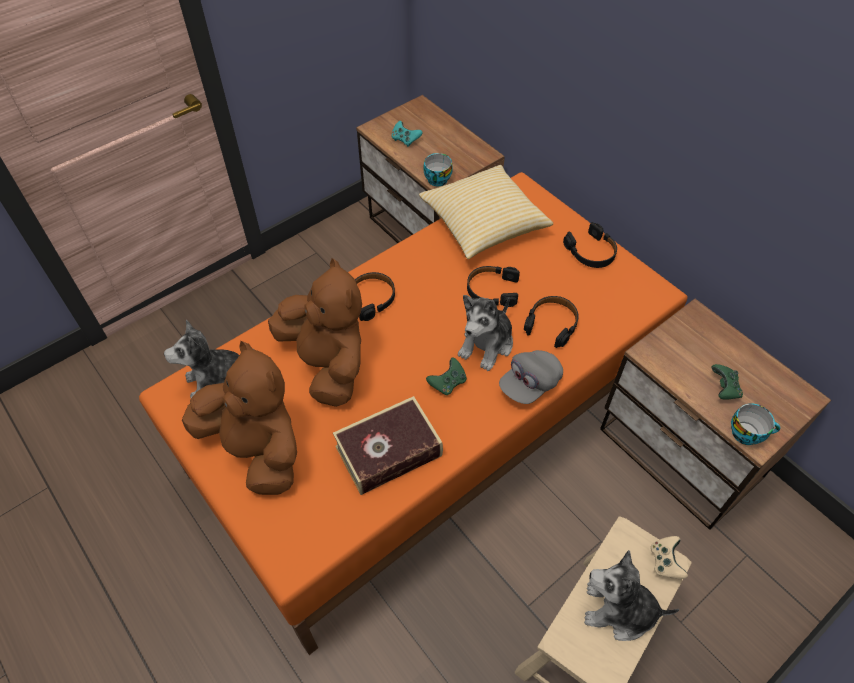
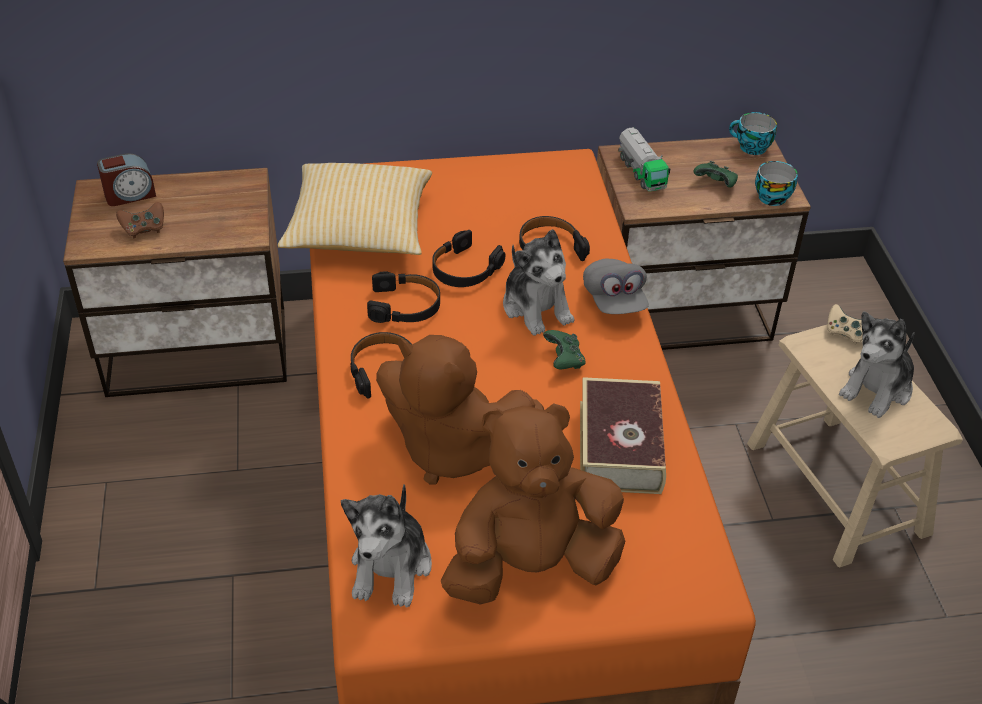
camera: 60 degrees left, 10 degrees down
brown plush toy [268,258,362,407] -> brown plush toy turned 150 degrees counterclockwise [376,335,544,484]
turquoise game controller [391,121,423,147] -> brown game controller [116,202,164,238]
cup [423,153,453,187] -> cup moved to [729,112,777,155]
black headphones [563,222,617,268] -> black headphones moved to [367,271,440,323]
none -> alarm clock [97,153,156,206]
none -> toy truck [619,127,670,191]

